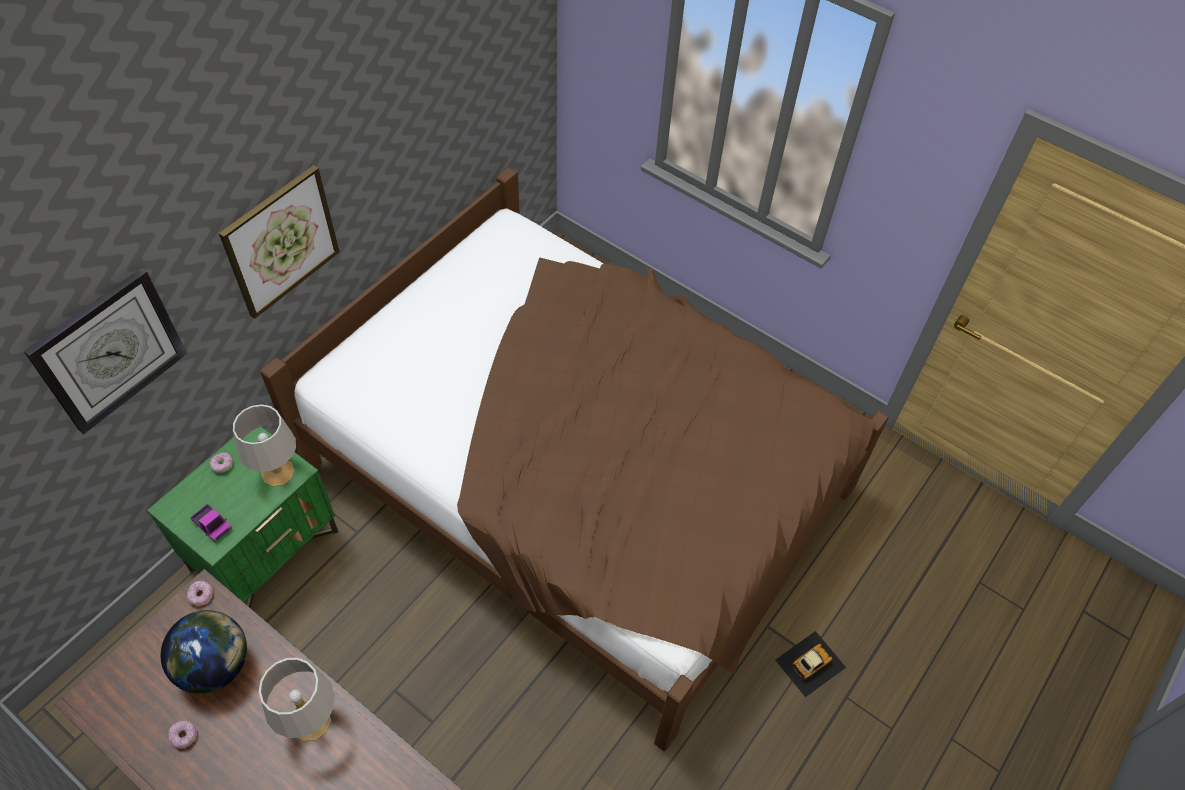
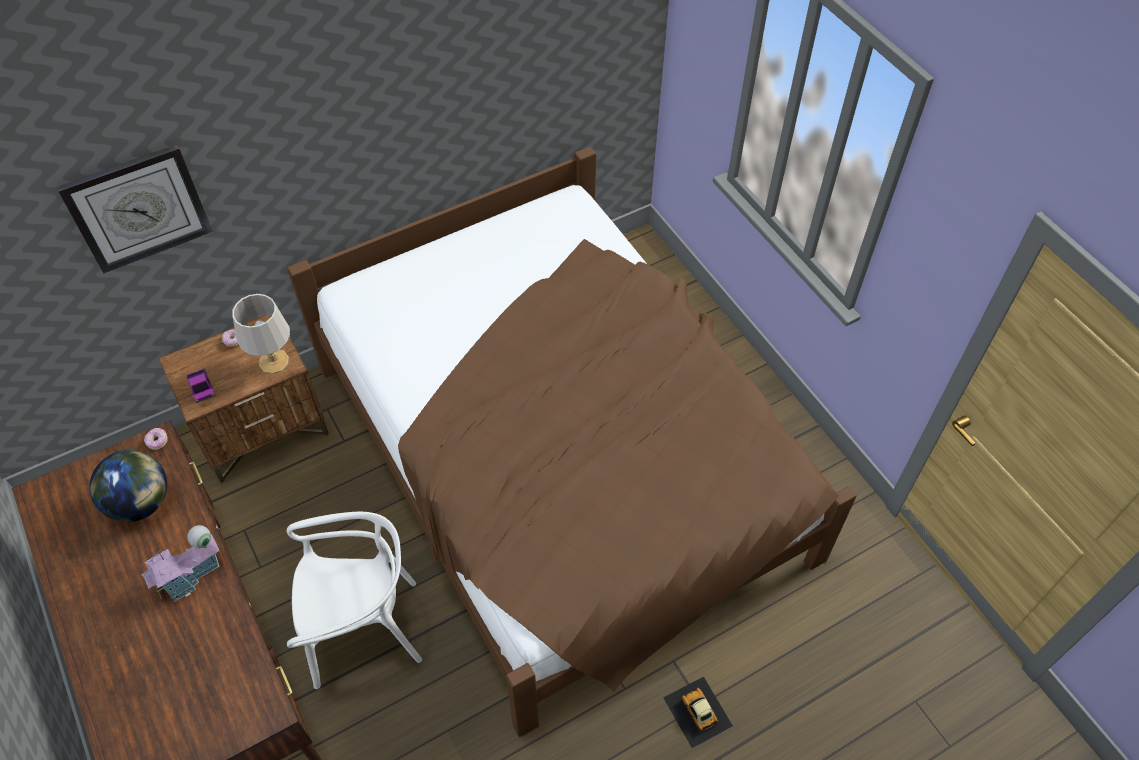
camera: 25 degrees right, 0 degrees up
green nightstand [147,427,339,608] -> brown nightstand [159,316,329,484]
donut [168,721,197,749] -> none
picture [219,165,339,319] -> none
grey table lamp [259,658,335,741] -> toy house [141,525,219,602]
toy car [775,631,846,697] -> toy car turned 105 degrees counterclockwise [663,677,733,748]
none -> white chair [287,512,422,689]

